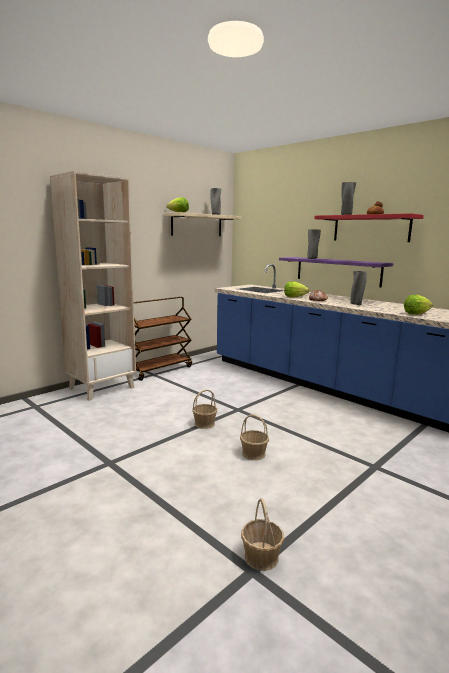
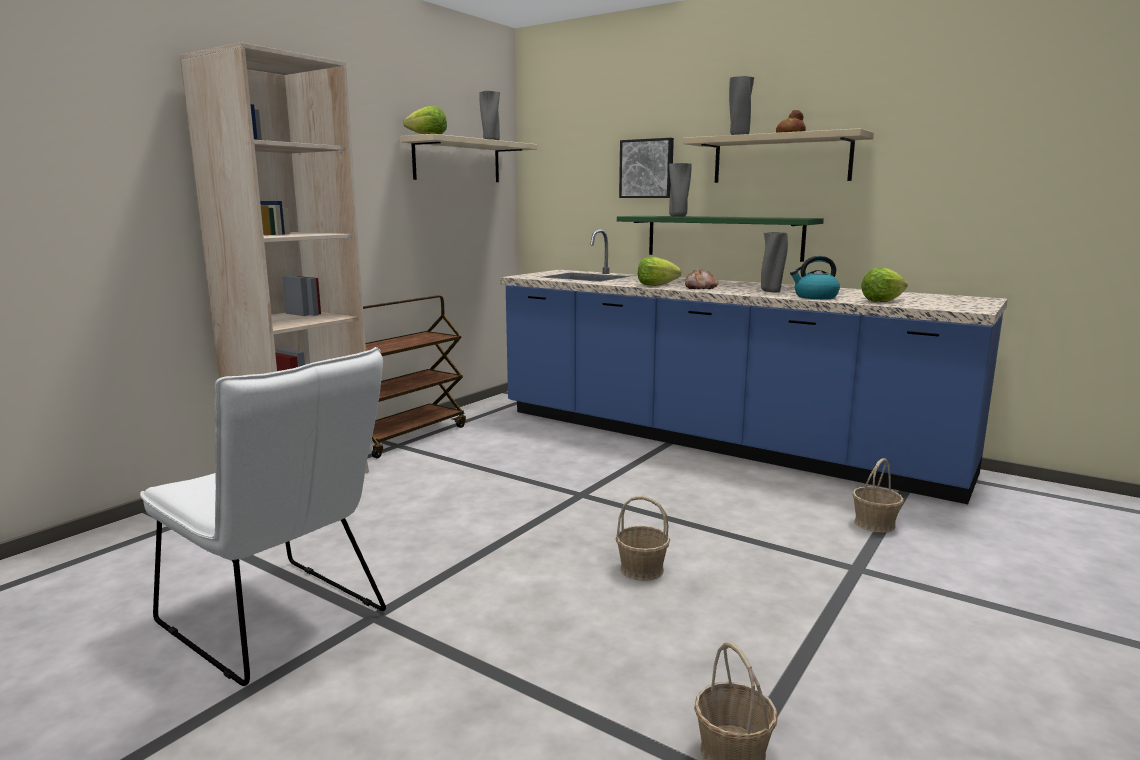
camera: 10 degrees left, 0 degrees up
basket [192,389,217,429] -> basket moved to [852,458,904,533]
purple shelf [279,257,393,287] -> green shelf [617,216,824,262]
red shelf [315,213,424,242] -> beige shelf [683,128,874,183]
none -> white chair [140,347,386,686]
none -> picture [619,138,674,198]
none -> kettle [790,256,840,299]

